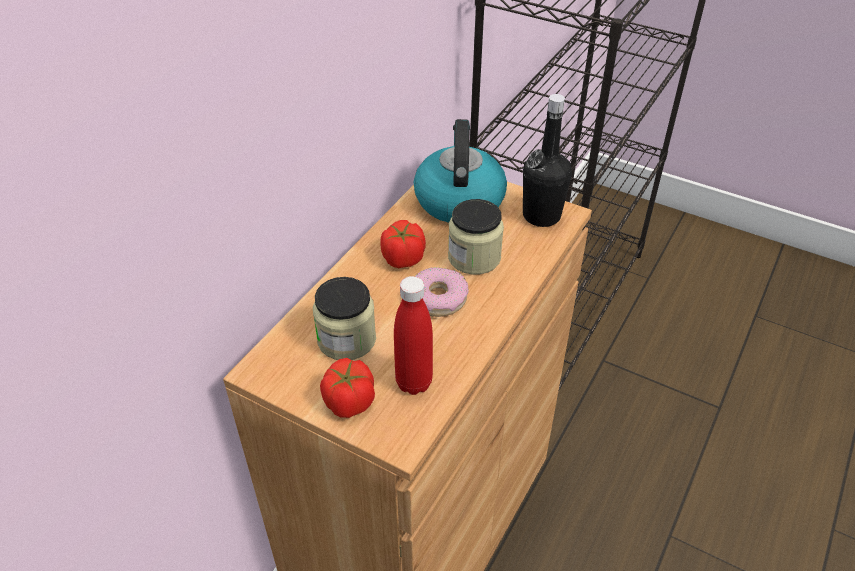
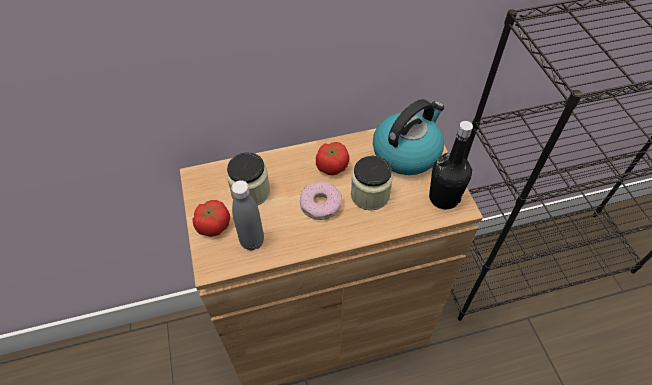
camera: 45 degrees right, 10 degrees up
red bottle [394,276,433,395] -> grey bottle [231,180,264,251]

